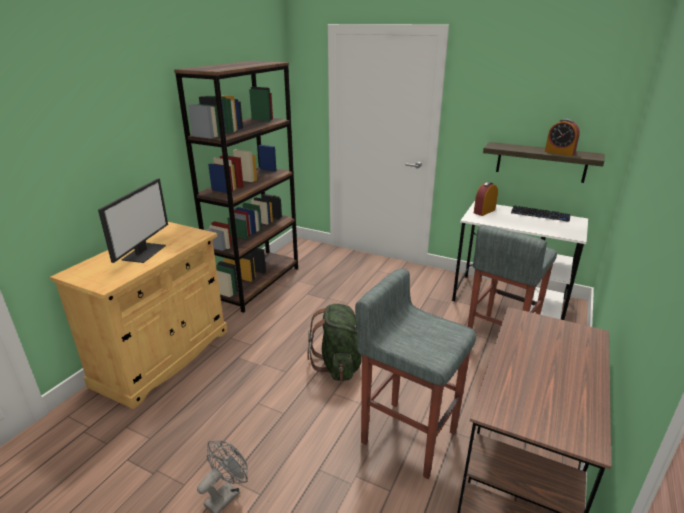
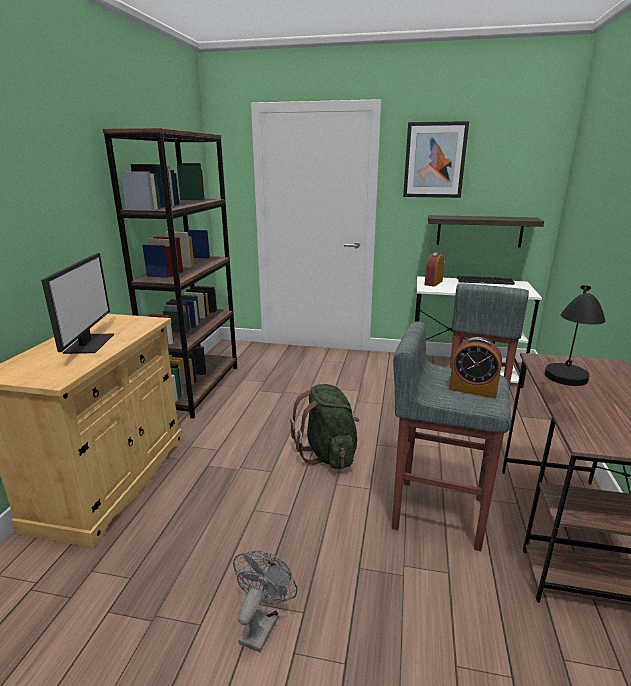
camera: 15 degrees left, 5 degrees down
alarm clock [545,119,580,156] -> alarm clock moved to [449,337,502,398]
none -> picture [403,121,469,198]
none -> black table lamp [545,285,605,386]

